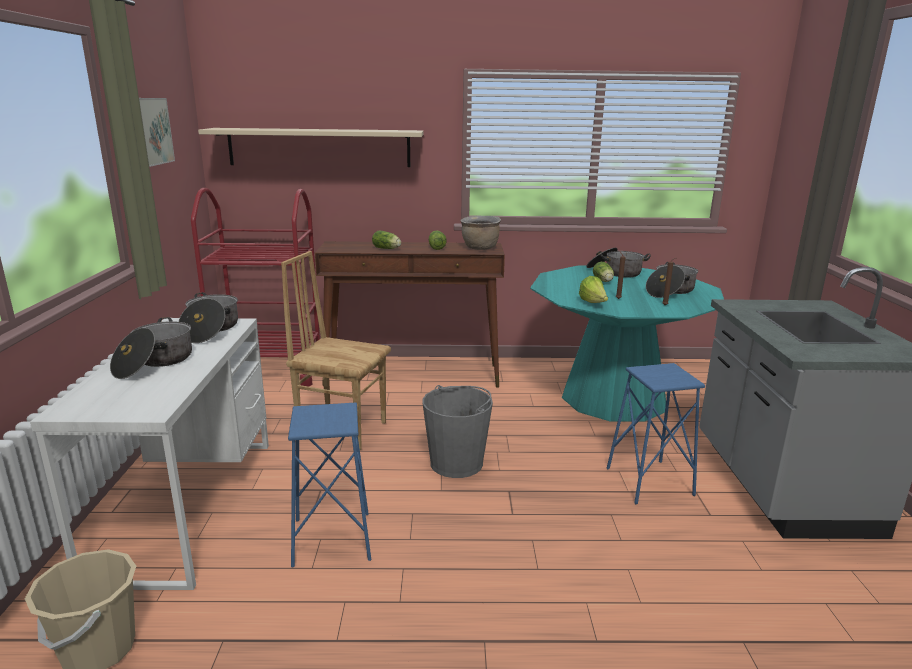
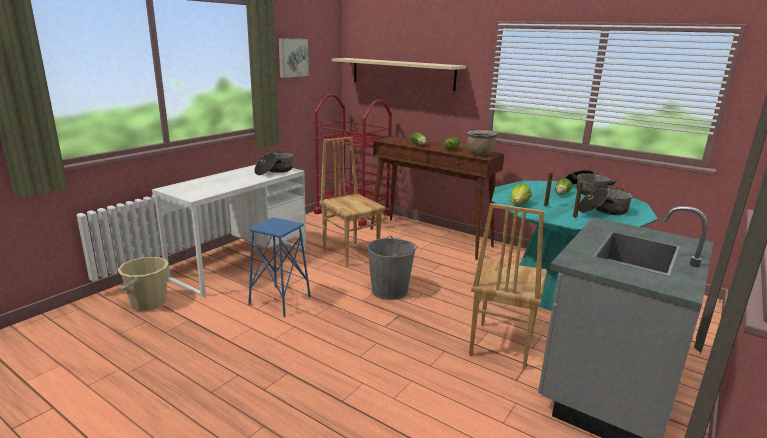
camera: 35 degrees right, 0 degrees up
cooking pot [110,317,192,379] -> none
blue stool [607,363,705,504] -> brown chair [469,203,547,370]

